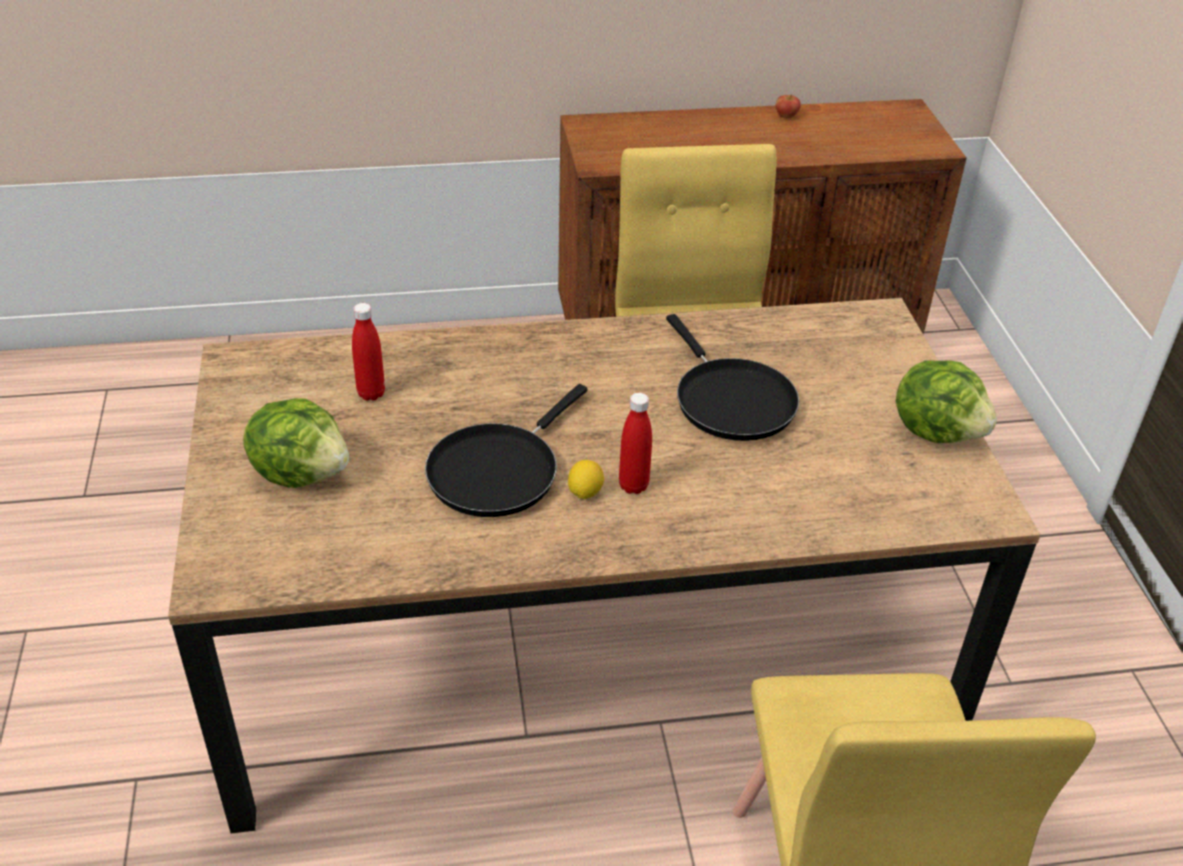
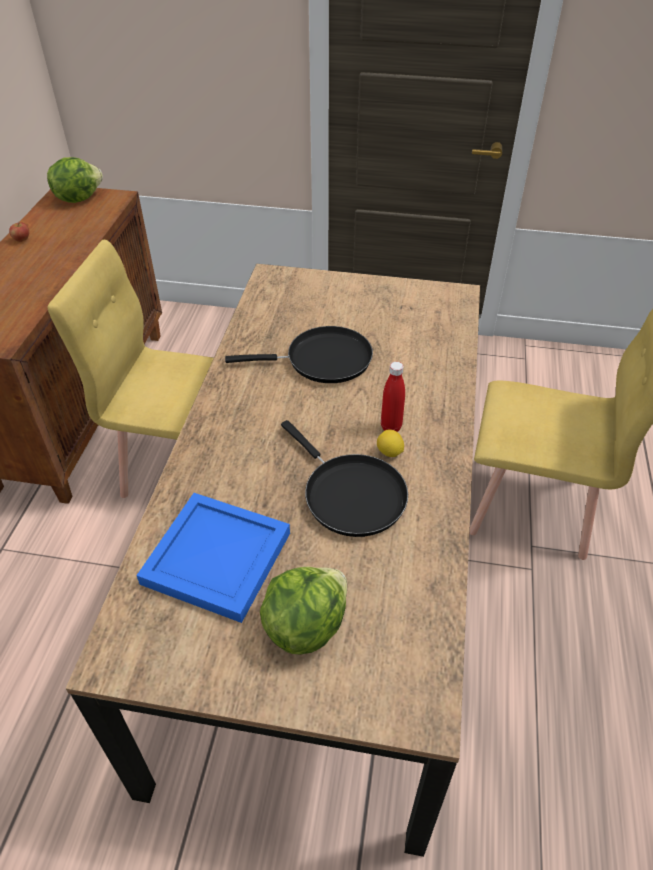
camera: 70 degrees left, 5 degrees up
red bottle [352,303,385,401] -> blue tray [136,493,290,623]
lettuce [896,361,997,443] -> lettuce moved to [47,157,103,203]

